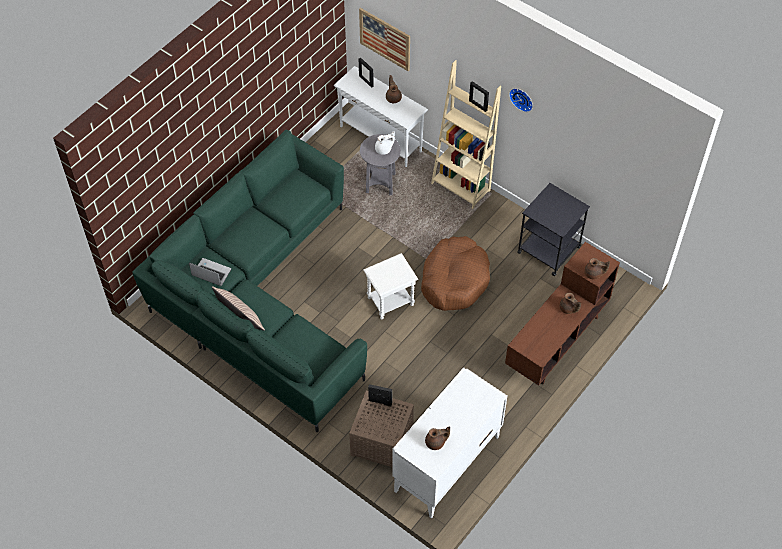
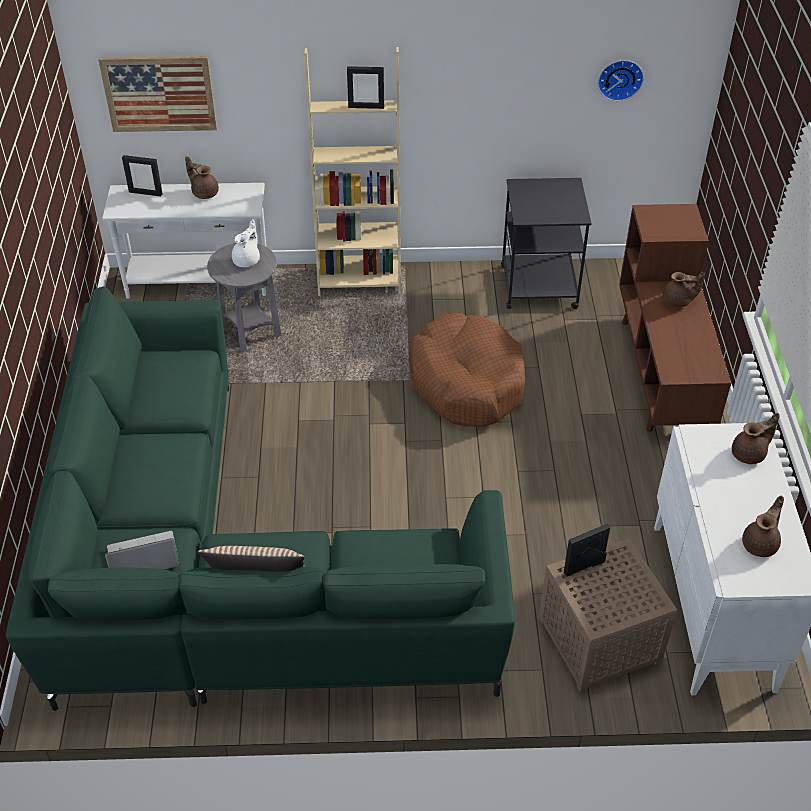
camera: 40 degrees left, 10 degrees down
white side table [363,253,418,319] -> none
wall clock [509,88,533,112] -> wall clock moved to [598,60,644,101]
brown teapot [584,258,610,280] -> brown teapot moved to [732,413,780,464]

